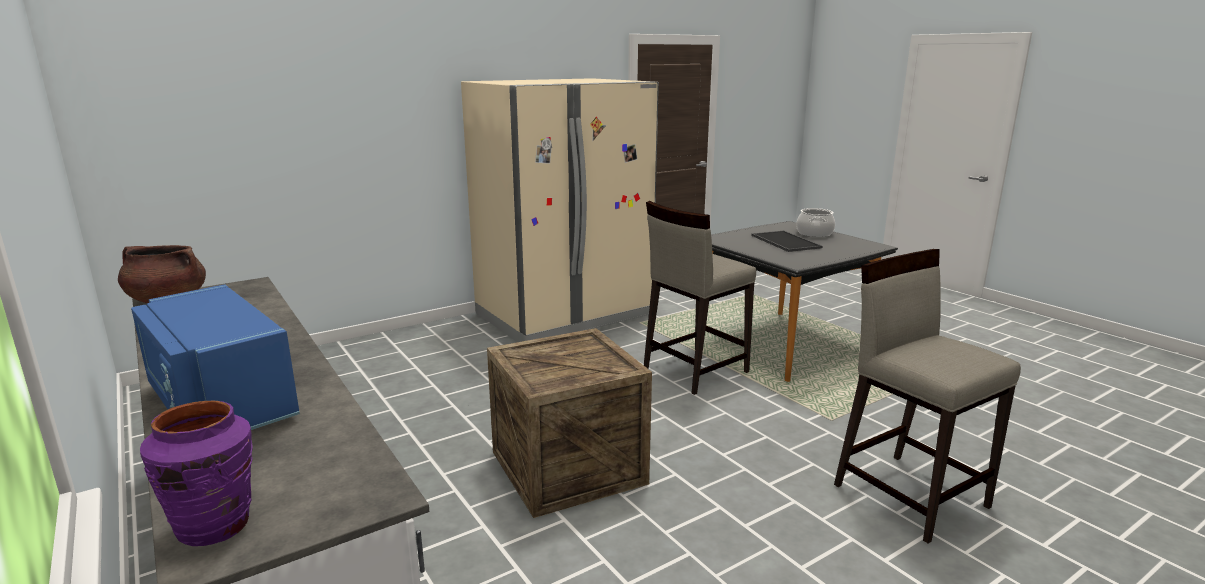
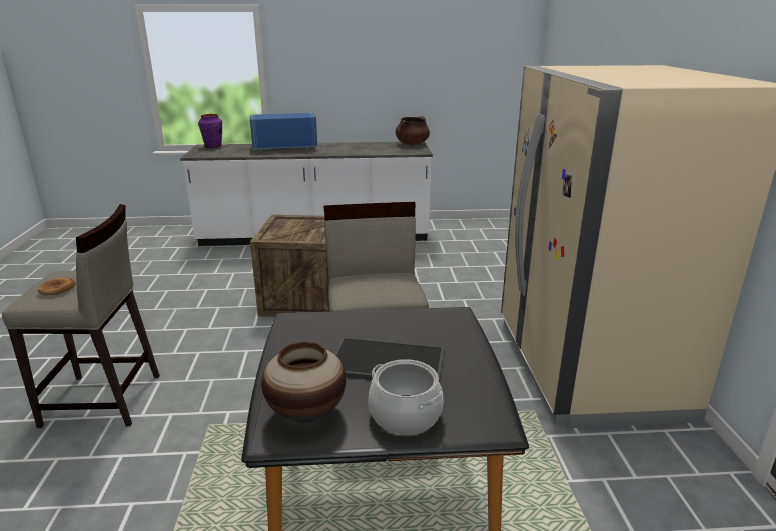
camera: 120 degrees right, 5 degrees up
none -> bread [38,277,76,295]
none -> vase [261,342,346,423]

